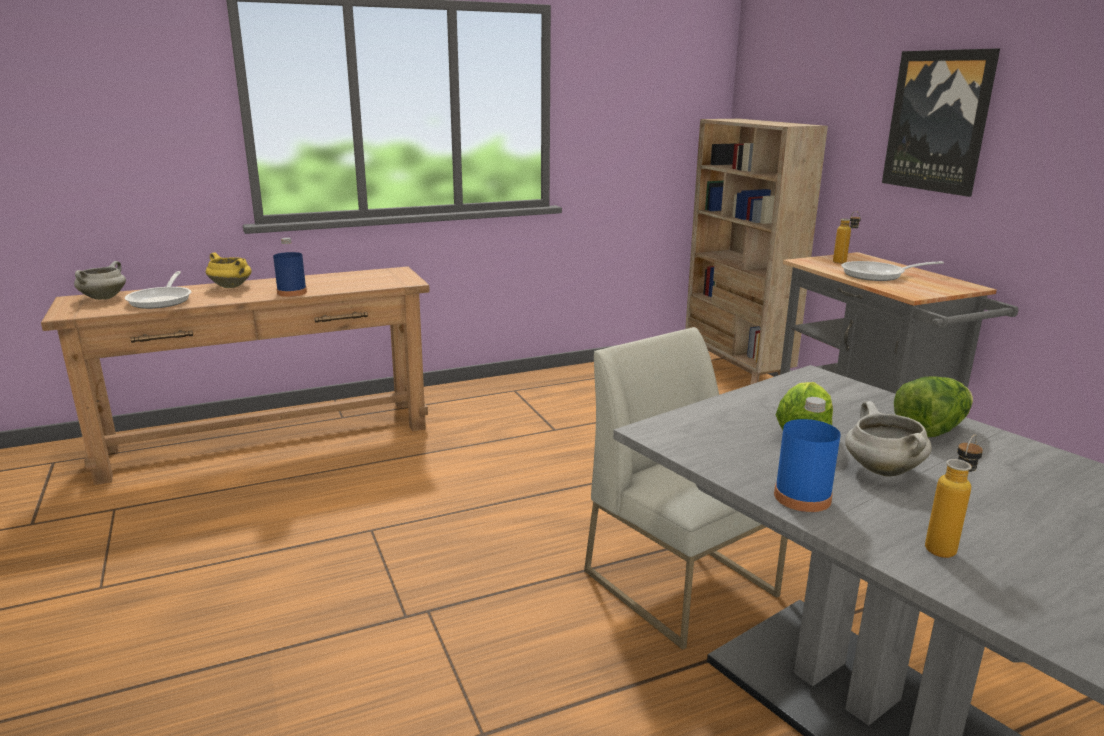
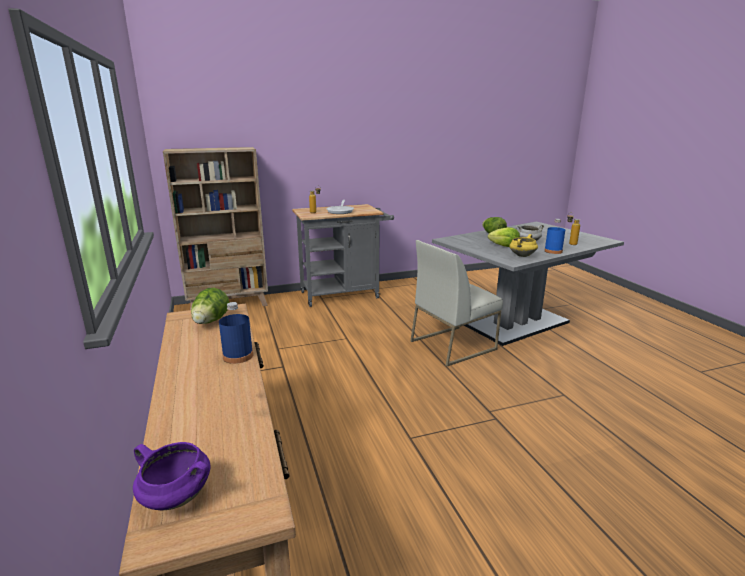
camera: 85 degrees left, 0 degrees up
white cooking pot [74,261,126,300] -> purple cooking pot [133,442,211,510]
frying pan [125,271,191,309] -> none
yellow cooking pot [206,252,252,288] -> yellow cooking pot moved to [509,234,538,257]
picture [882,48,1000,197] -> none
none -> lettuce [191,288,230,324]

